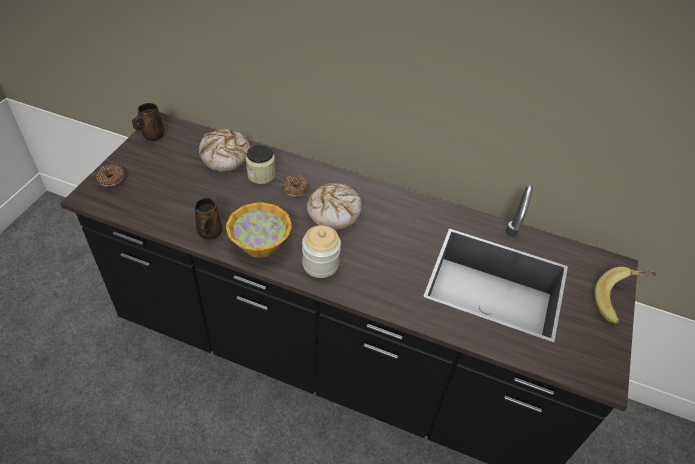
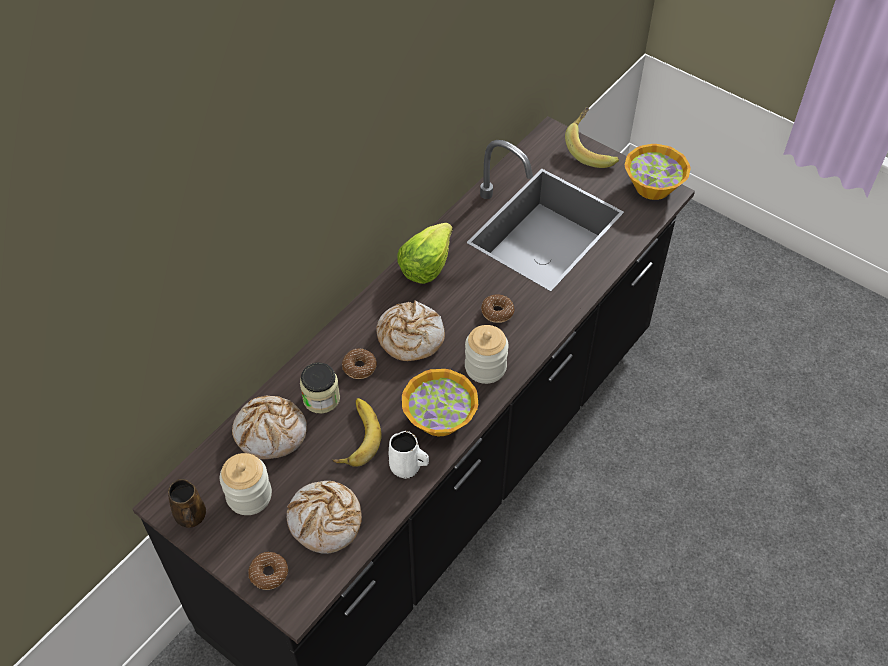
camera: 70 degrees left, 5 degrees up
brown mug [195,197,222,240] -> white mug [389,431,429,479]
none -> jar [220,453,272,515]
none -> bread [287,481,362,554]
none -> banana [333,398,382,467]
none -> lettuce [398,223,453,284]
none -> donut [481,294,514,323]
none -> bowl [625,144,691,200]

